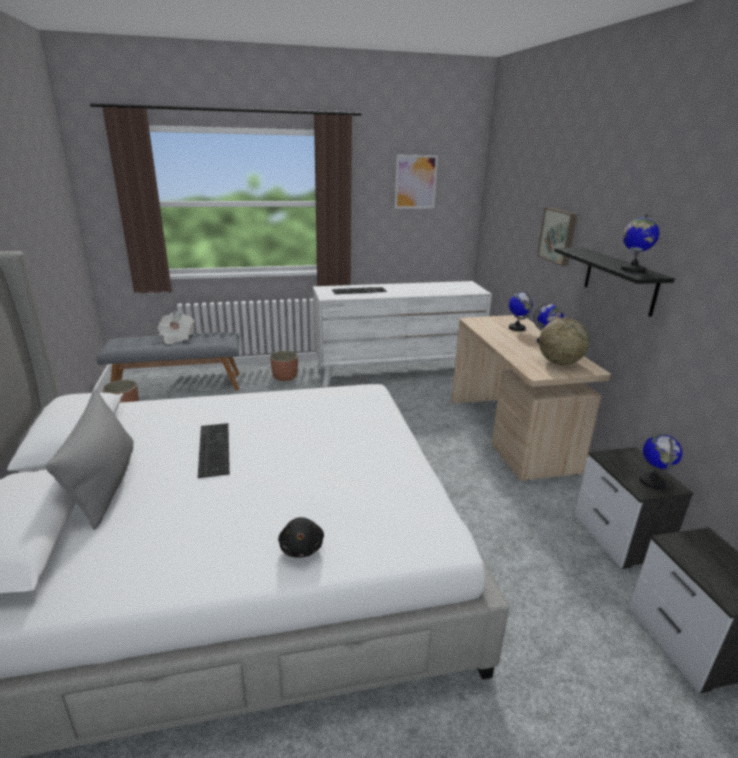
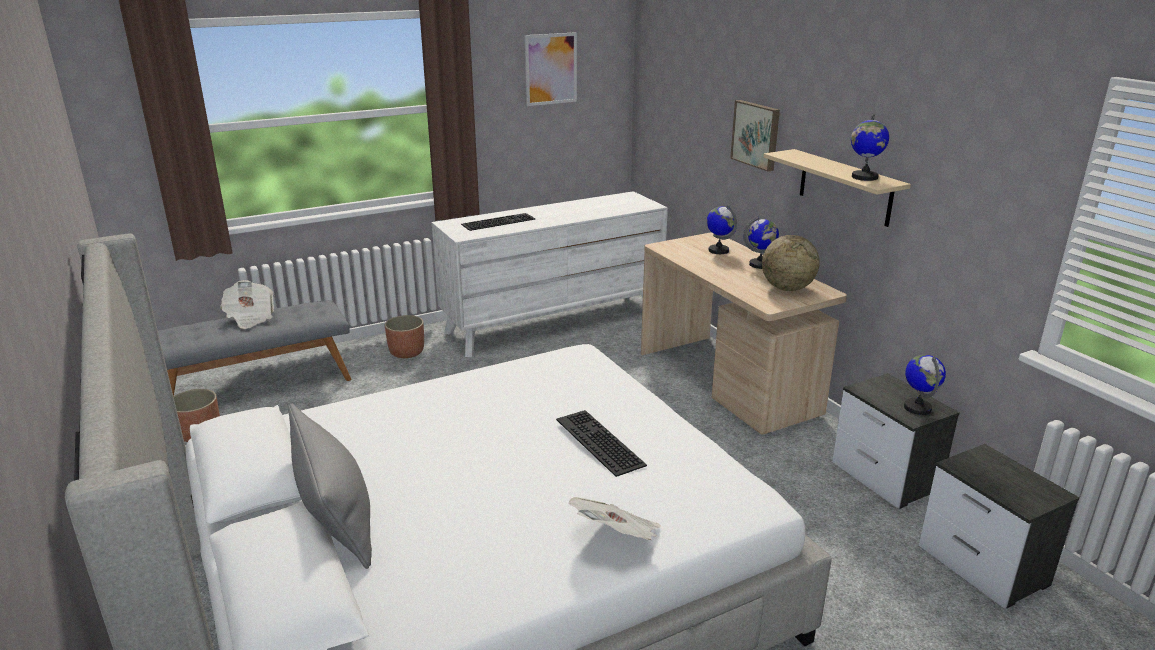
camera: 15 degrees left, 0 degrees up
keyboard [198,423,230,478] -> keyboard moved to [556,410,647,477]
black plush toy [278,517,324,558] -> newspaper [569,497,661,540]
black shelf [554,248,675,317] -> beige shelf [763,149,911,227]

